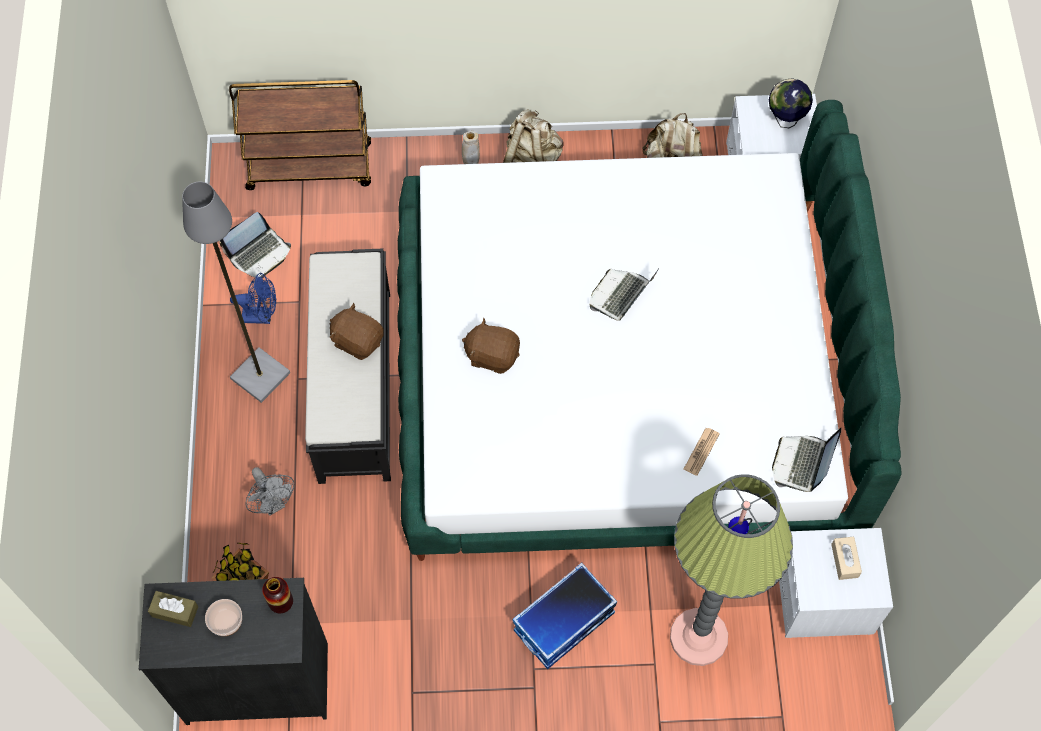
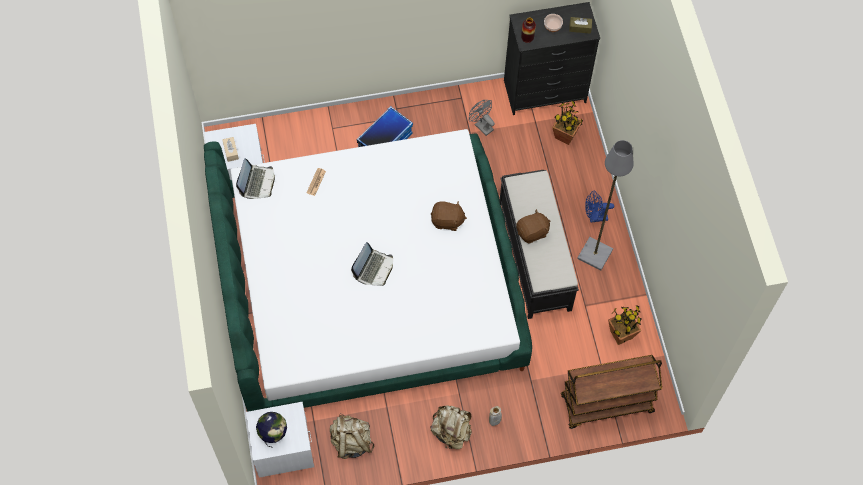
camera: 170 degrees right, 0 degrees up
laptop [219,212,291,278] -> potted plant [608,305,642,345]
blue fan [230,273,276,324] -> blue fan moved to [585,191,614,223]
grey fan [245,467,294,516] -> grey fan moved to [469,100,495,136]
brown plush toy [330,303,384,360] -> brown plush toy turned 45 degrees counterclockwise [516,209,551,244]
floor lamp [670,474,793,666] -> none

